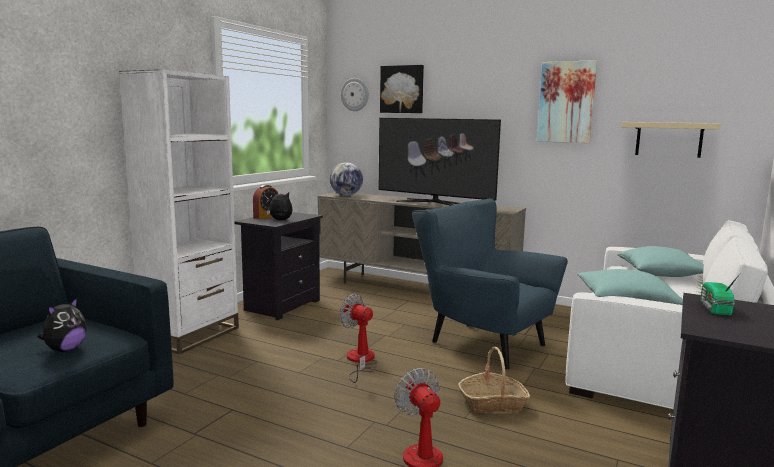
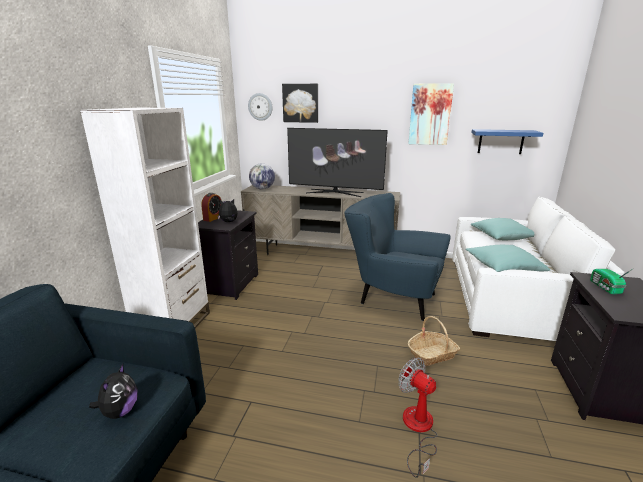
camera: 15 degrees left, 10 degrees up
fan [339,294,378,383] -> none
beige shelf [621,122,721,158] -> blue shelf [472,129,543,154]

